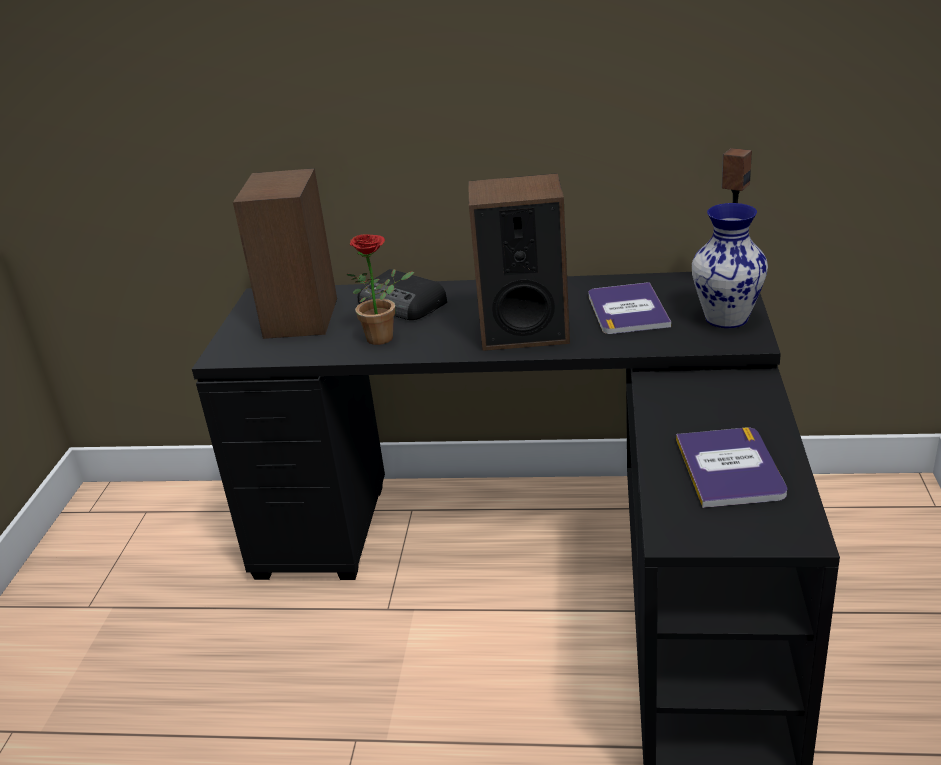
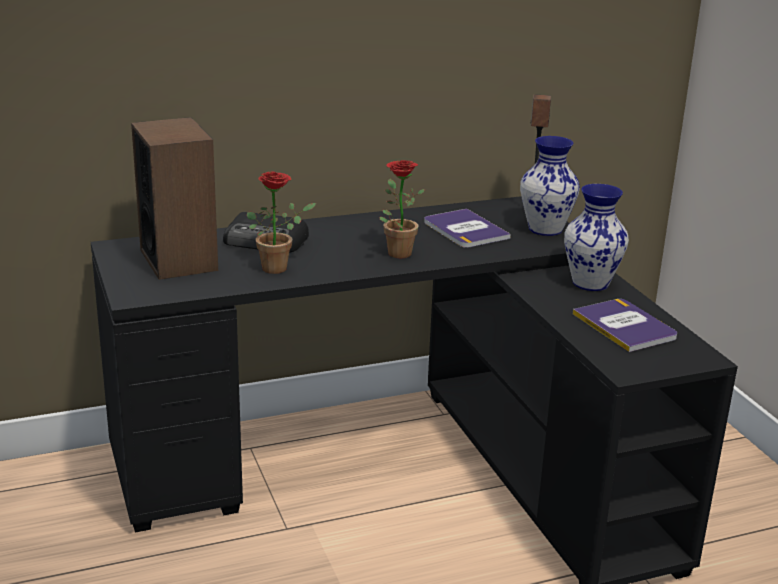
camera: 30 degrees left, 5 degrees down
speaker [468,173,570,351] -> potted plant [380,160,425,258]
none -> vase [564,184,629,291]

